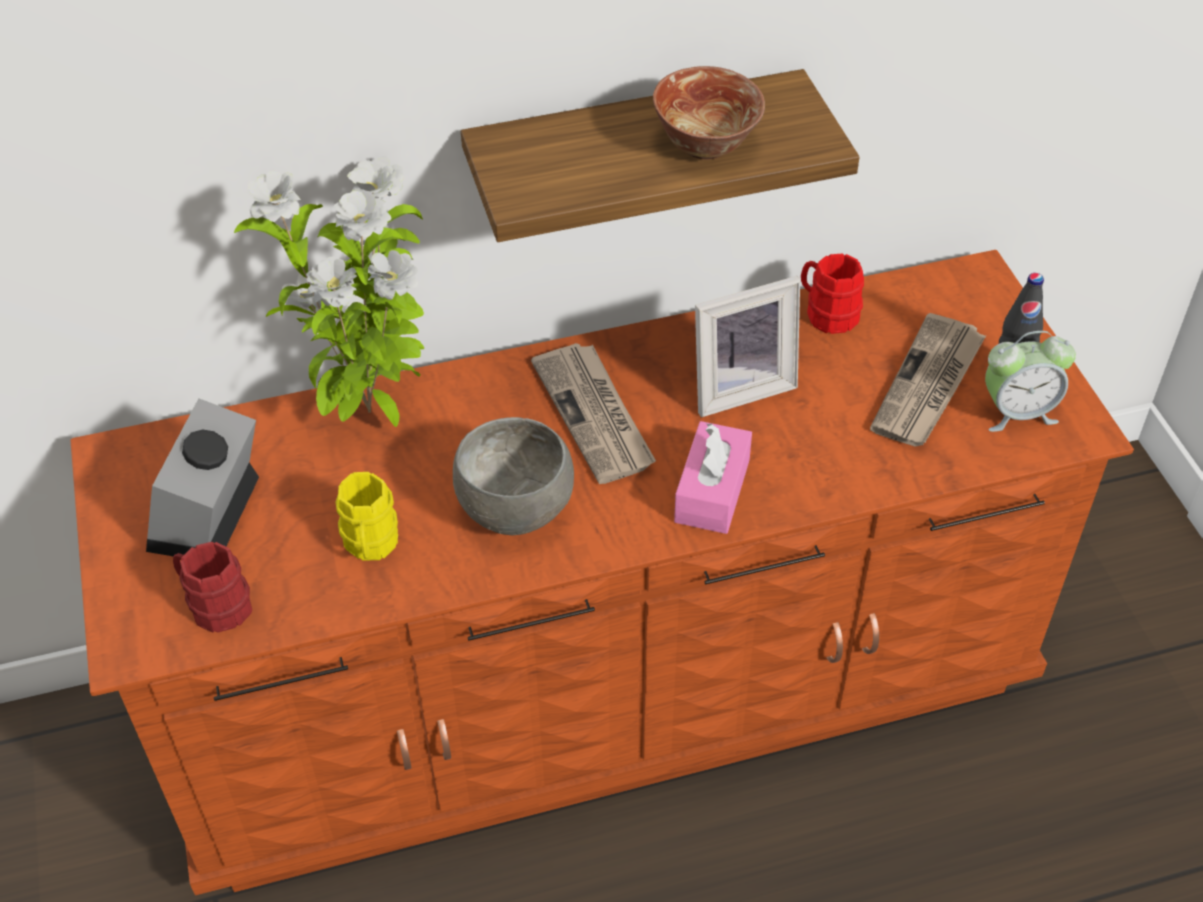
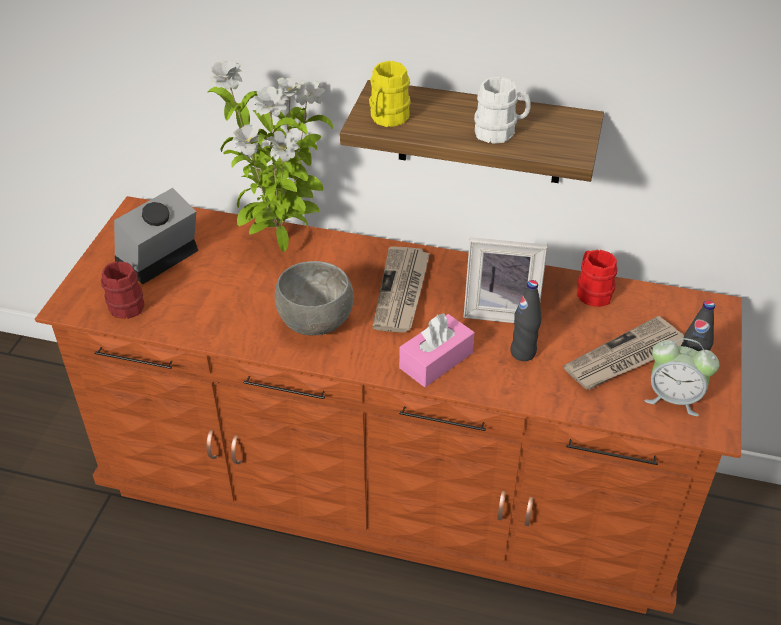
camera: 30 degrees right, 5 degrees down
yellow mug [336,472,398,560] -> yellow mug moved to [369,61,411,127]
bowl [653,66,765,159] -> white mug [474,77,530,144]
none -> black bottle [510,280,542,361]

